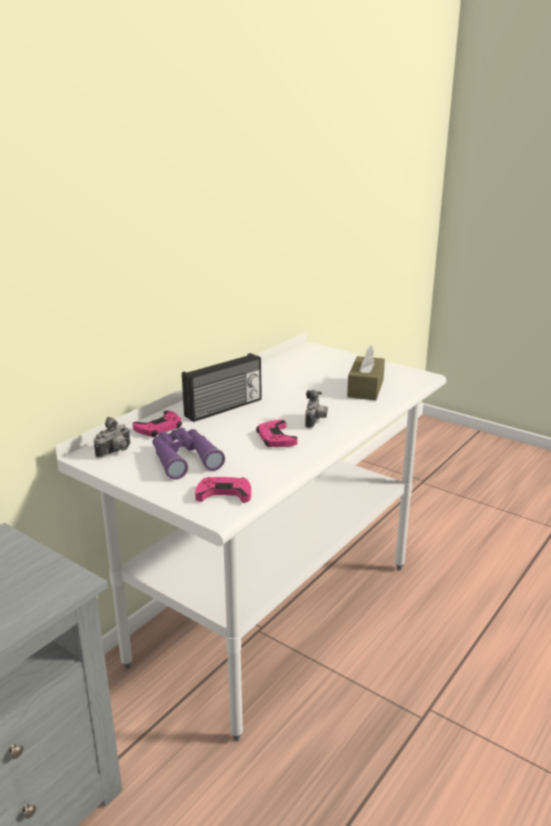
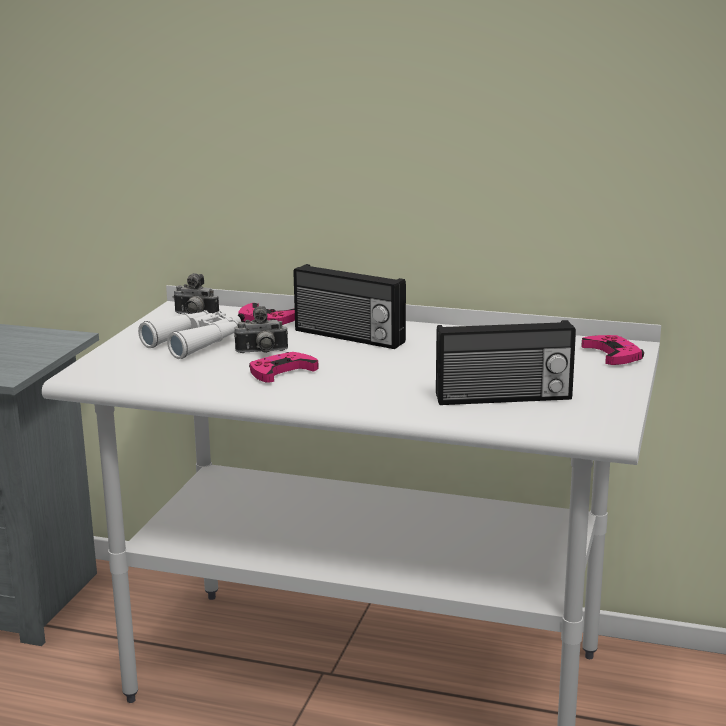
camera: 70 degrees right, 5 degrees down
purple binoculars [152,427,225,480] -> white binoculars [138,310,241,359]
pink game controller [195,477,251,503] -> pink game controller moved to [581,335,644,365]
camera [305,390,328,428] -> camera moved to [234,306,288,353]
brown tissue box [347,345,385,400] -> radio [436,320,576,405]

